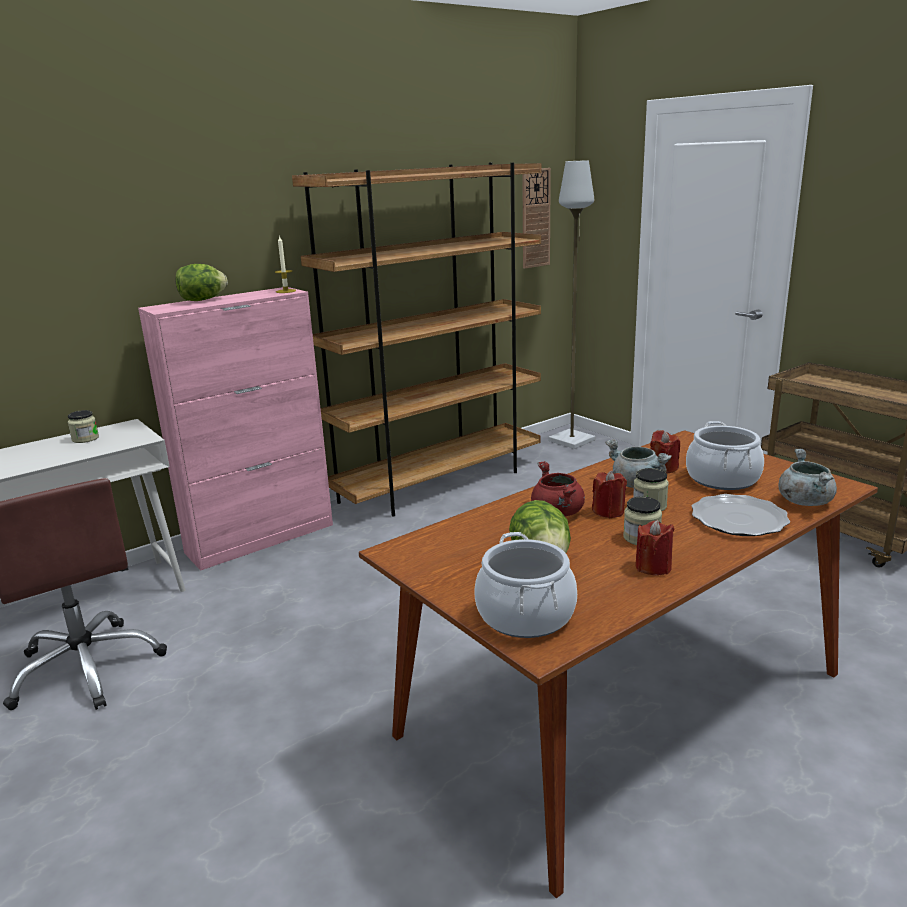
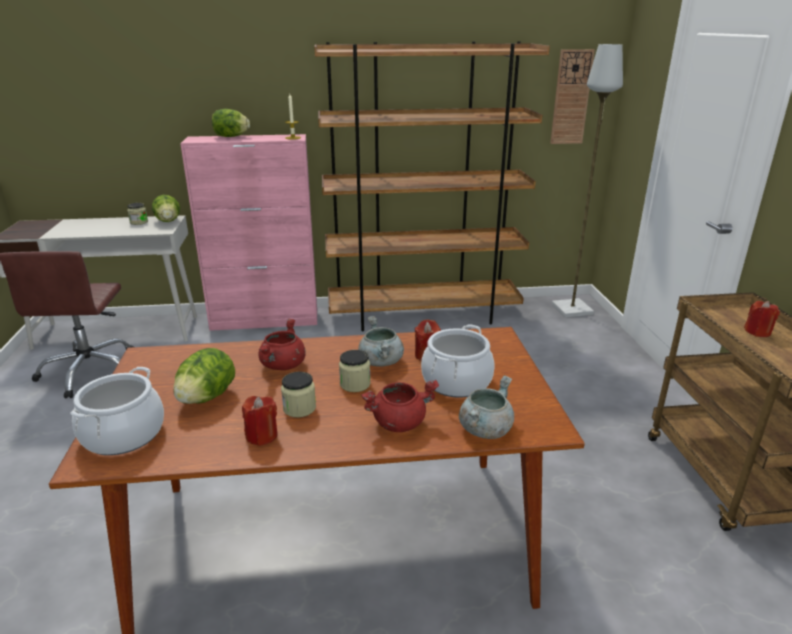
camera: 30 degrees right, 5 degrees up
red candle [592,470,627,518] -> red candle moved to [744,301,780,337]
plate [692,494,790,536] -> red cooking pot [361,380,439,432]
none -> lettuce [152,195,180,222]

